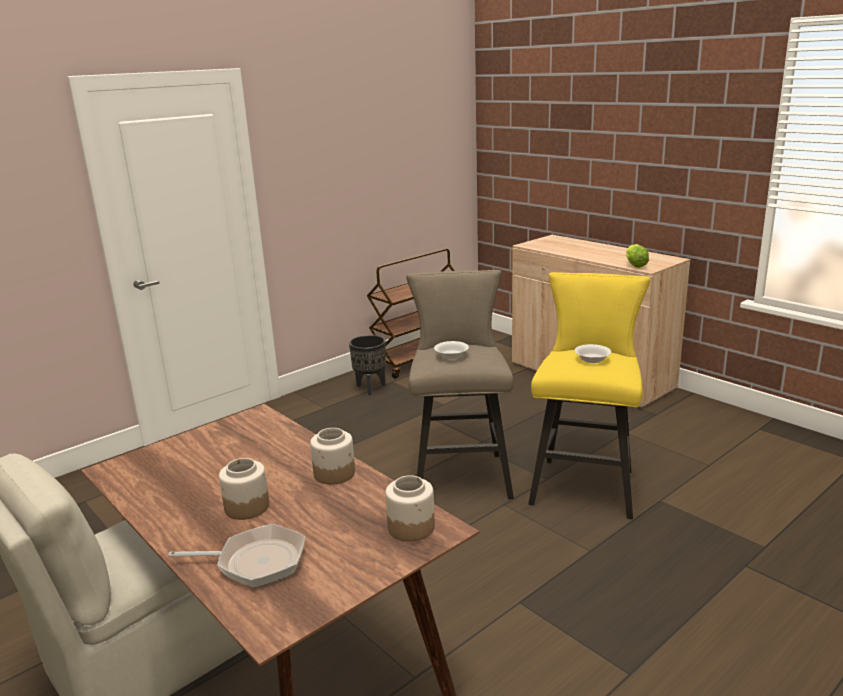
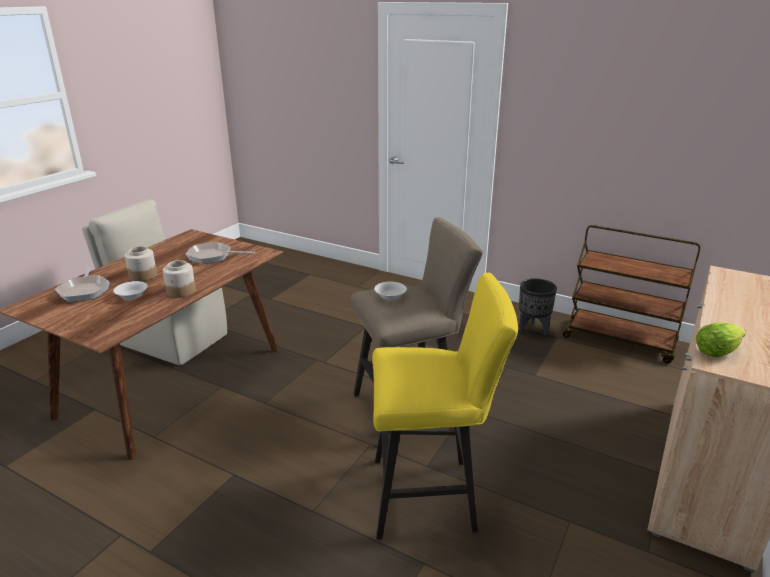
camera: 70 degrees right, 5 degrees up
jar [385,475,435,542] -> none
white bowl [575,344,611,363] -> white bowl moved to [113,281,148,300]
none -> frying pan [186,242,255,264]

